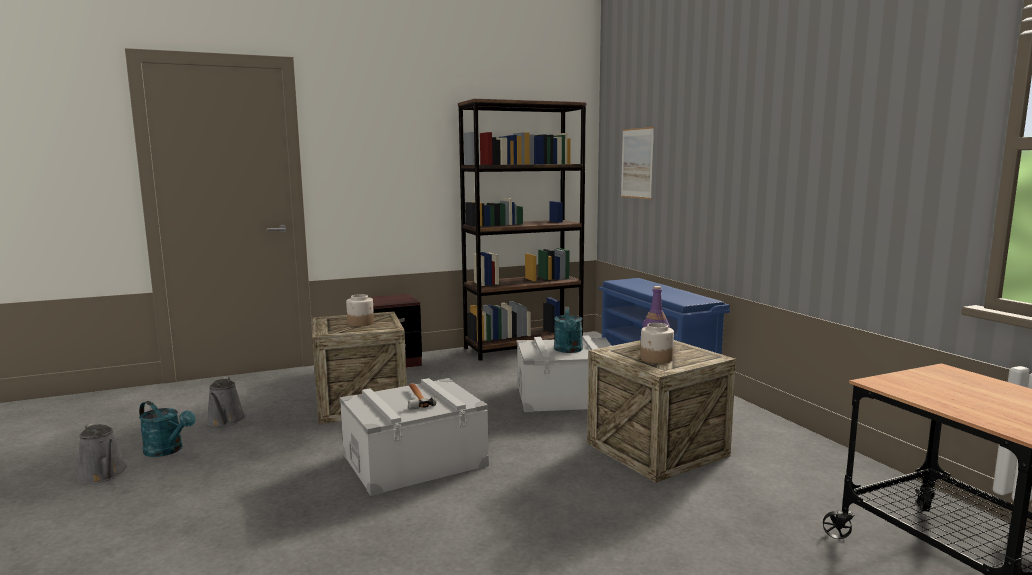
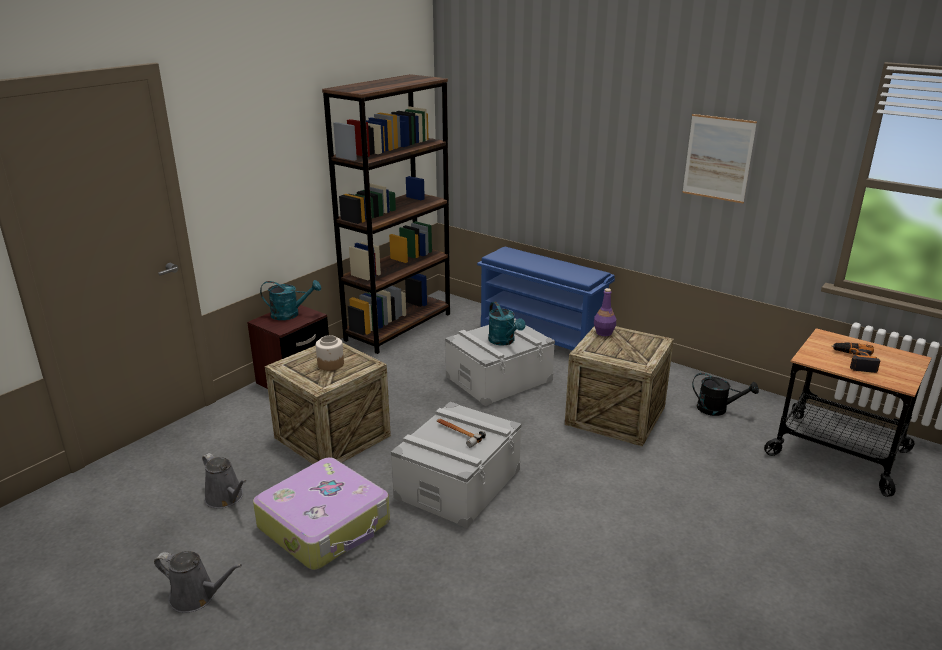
camera: 30 degrees left, 15 degrees up
turquoise watering can [139,401,196,457] -> turquoise watering can moved to [260,280,321,320]
picture [621,127,654,199] -> picture moved to [682,114,757,203]
jar [640,323,674,364] -> none
none -> suitcase [253,457,390,570]
none -> black watering can [692,373,759,416]
none -> power drill [832,342,880,373]

